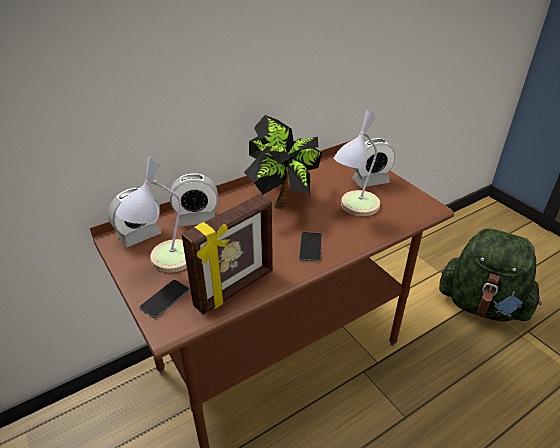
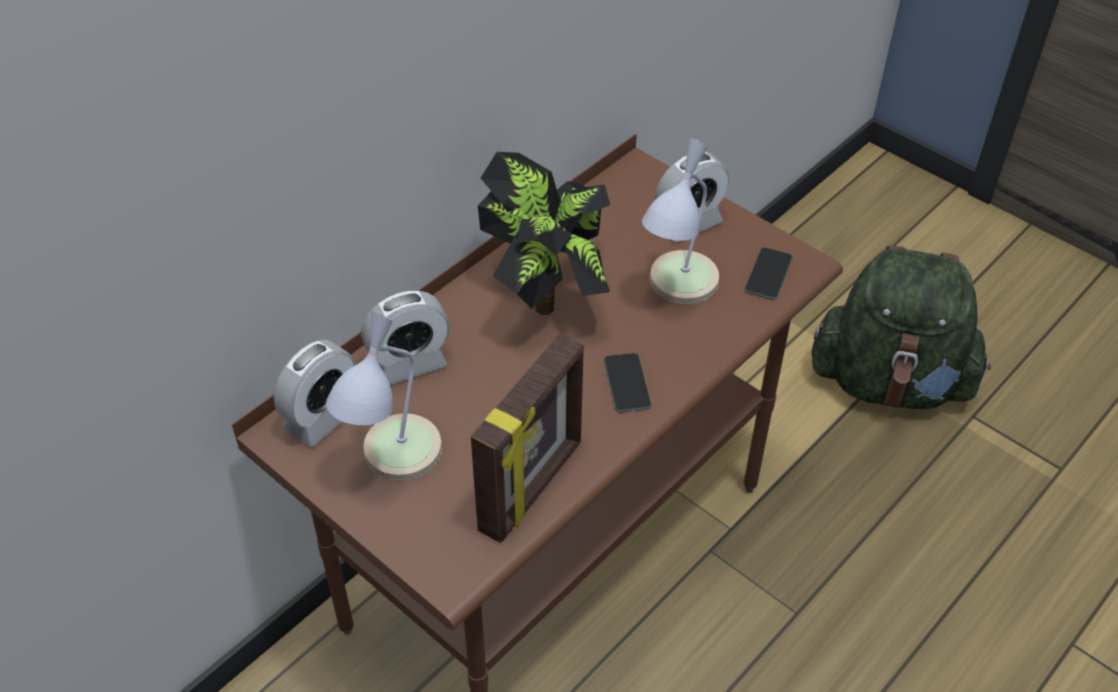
camera: 15 degrees left, 10 degrees up
phone [139,280,189,318] -> phone moved to [744,247,793,300]

